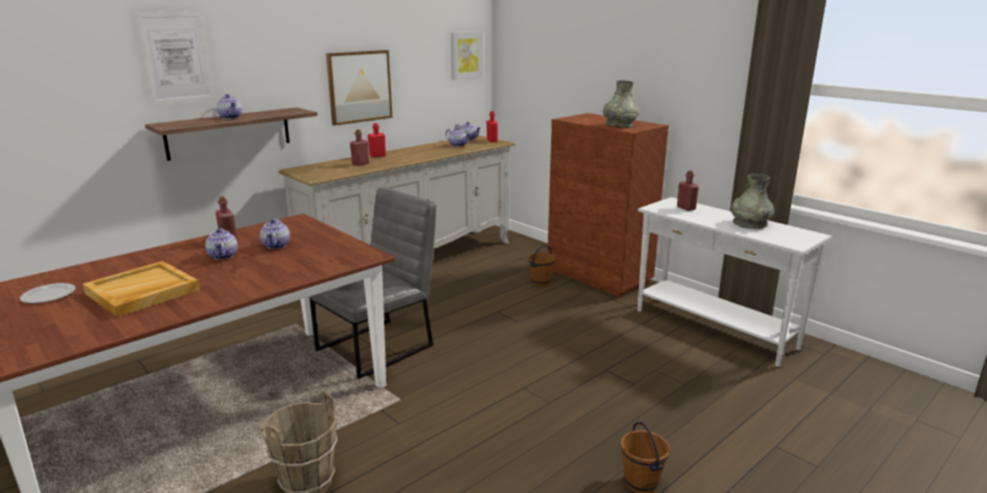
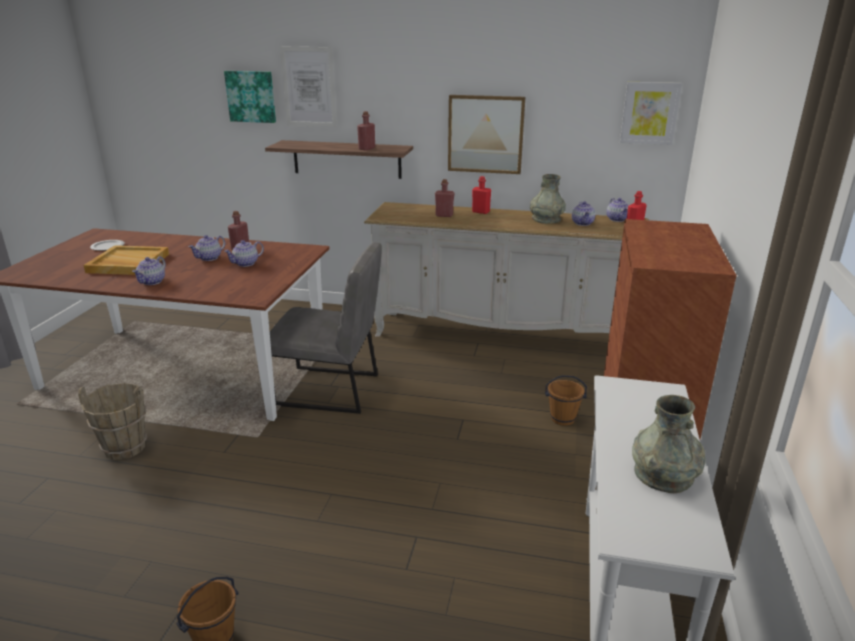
camera: 55 degrees right, 5 degrees up
teapot [216,94,242,119] -> teapot moved to [132,256,166,285]
grey vase [603,80,639,128] -> grey vase moved to [530,174,566,224]
red bottle [677,170,699,211] -> red bottle moved to [357,111,375,150]
none -> picture [224,71,276,123]

